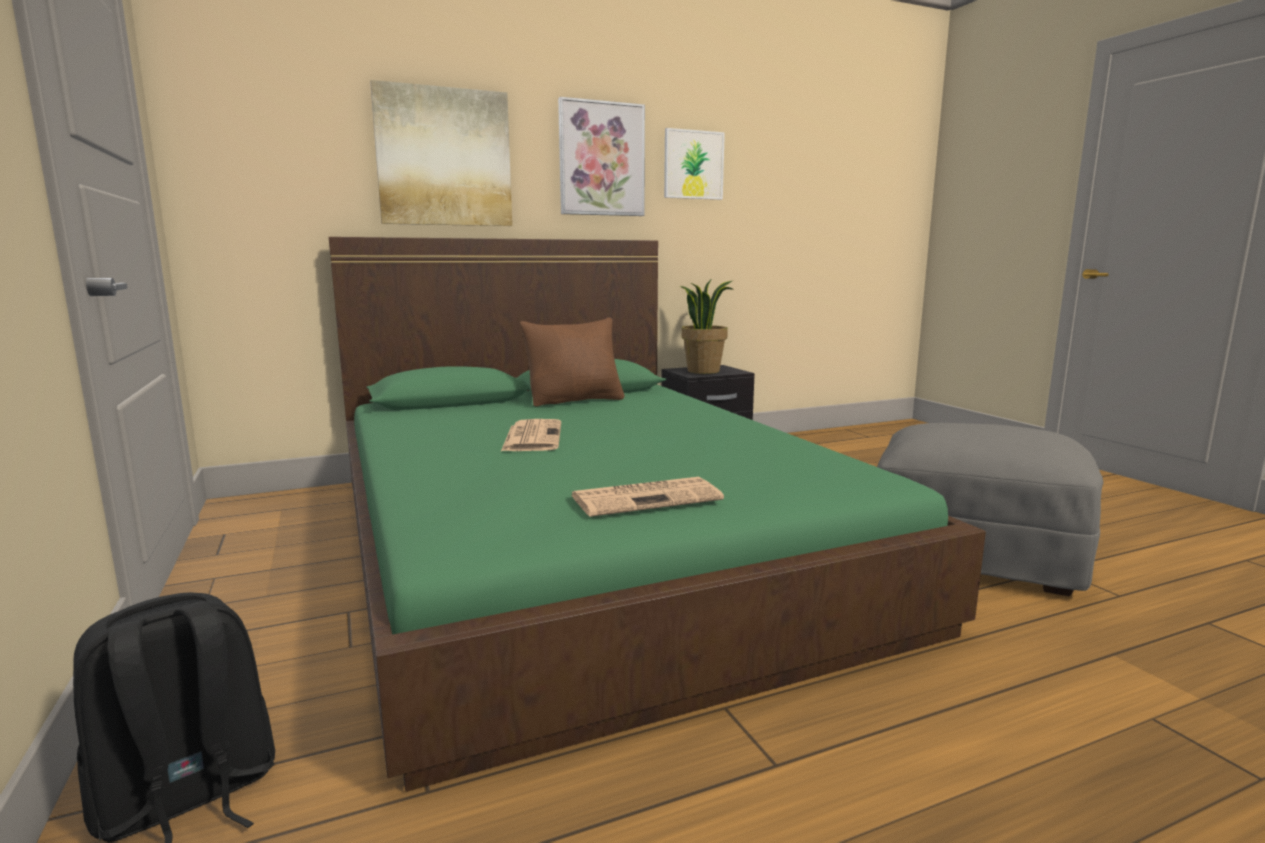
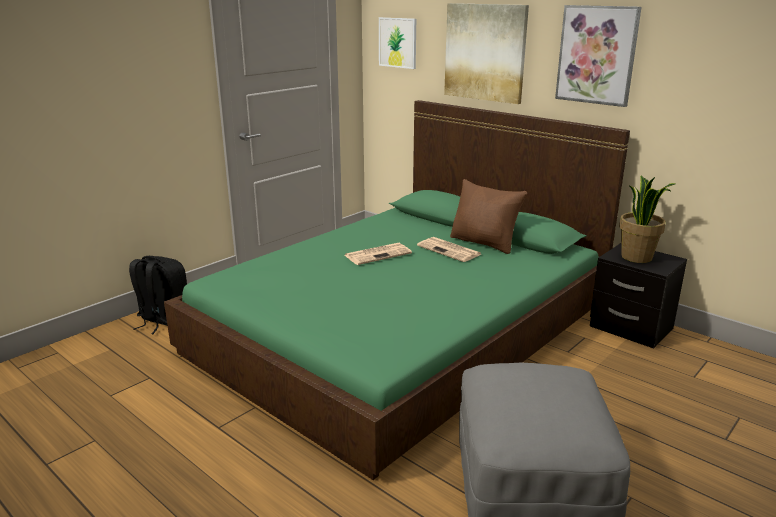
camera: 65 degrees right, 10 degrees up
newspaper [571,477,724,517] -> newspaper moved to [417,237,481,262]
picture [664,128,725,200] -> picture moved to [379,17,416,69]

